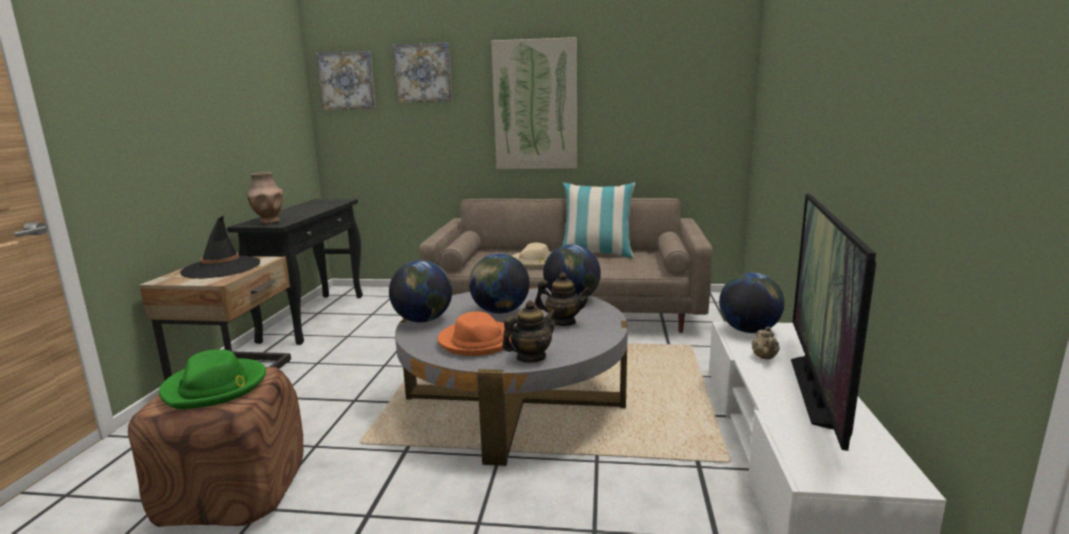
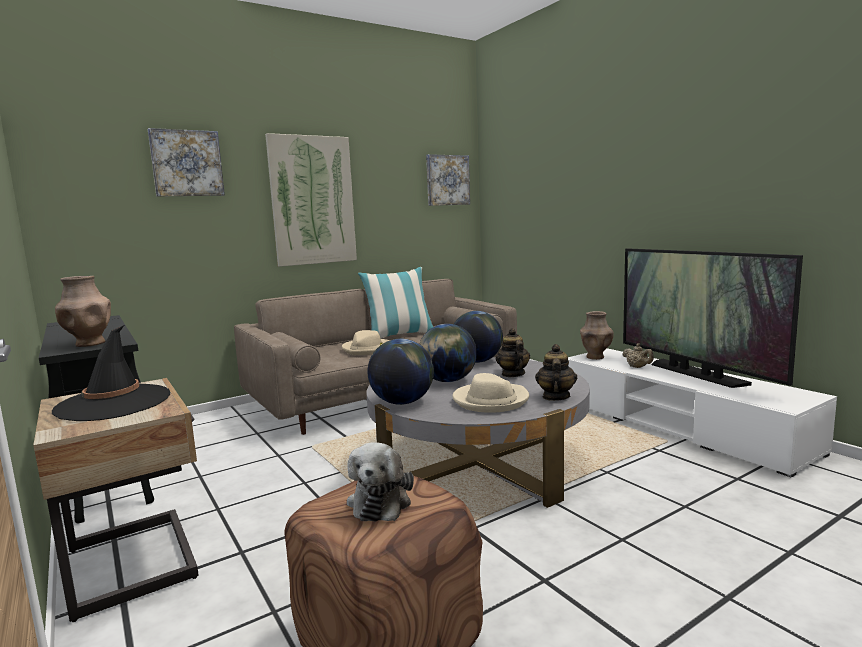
camera: 40 degrees left, 5 degrees down
green hat [159,350,266,409] -> plush toy [347,442,414,522]
picture [316,51,376,110] -> picture moved to [426,154,470,206]
orange hat [437,311,513,356] -> beige hat [452,373,529,413]
teapot [535,272,591,326] -> teapot turned 75 degrees counterclockwise [496,328,530,377]
globe [719,272,784,333] -> brown vase [580,311,613,360]

